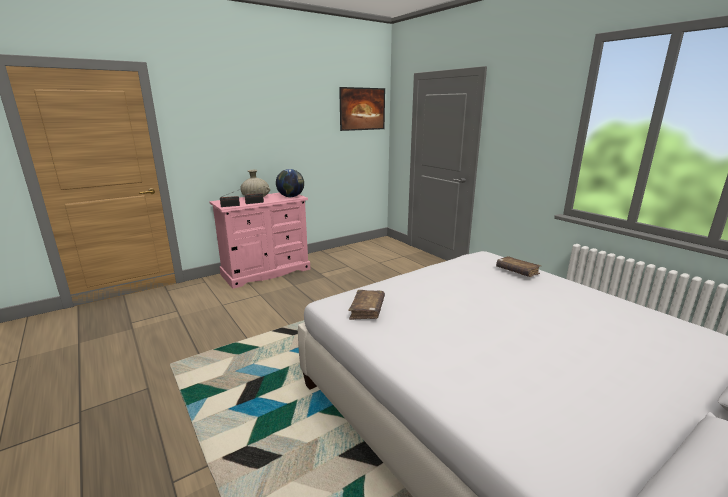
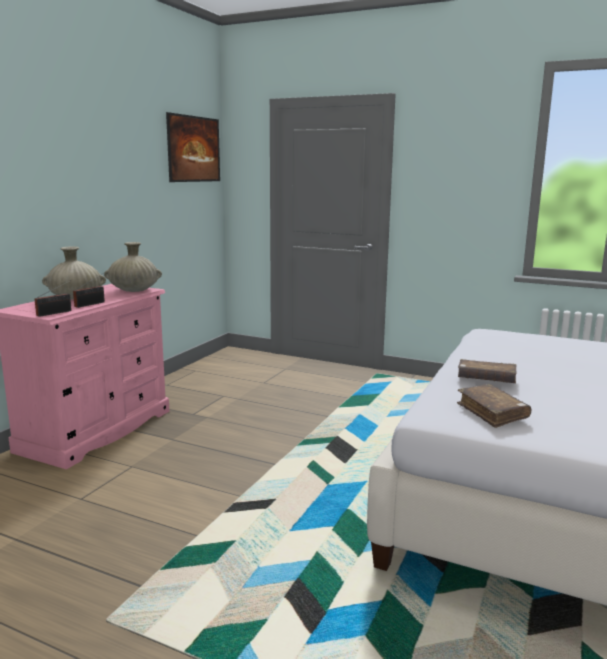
camera: 30 degrees left, 5 degrees down
globe [276,169,304,197] -> beige vase [104,242,162,292]
brown book [496,256,541,277] -> brown book moved to [458,359,517,383]

